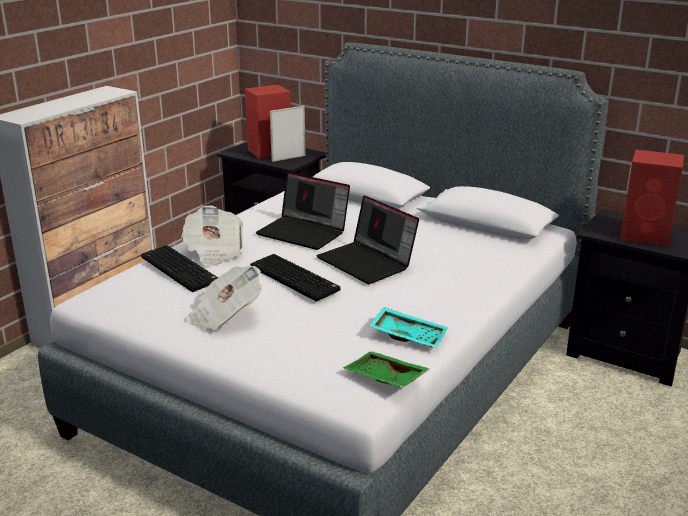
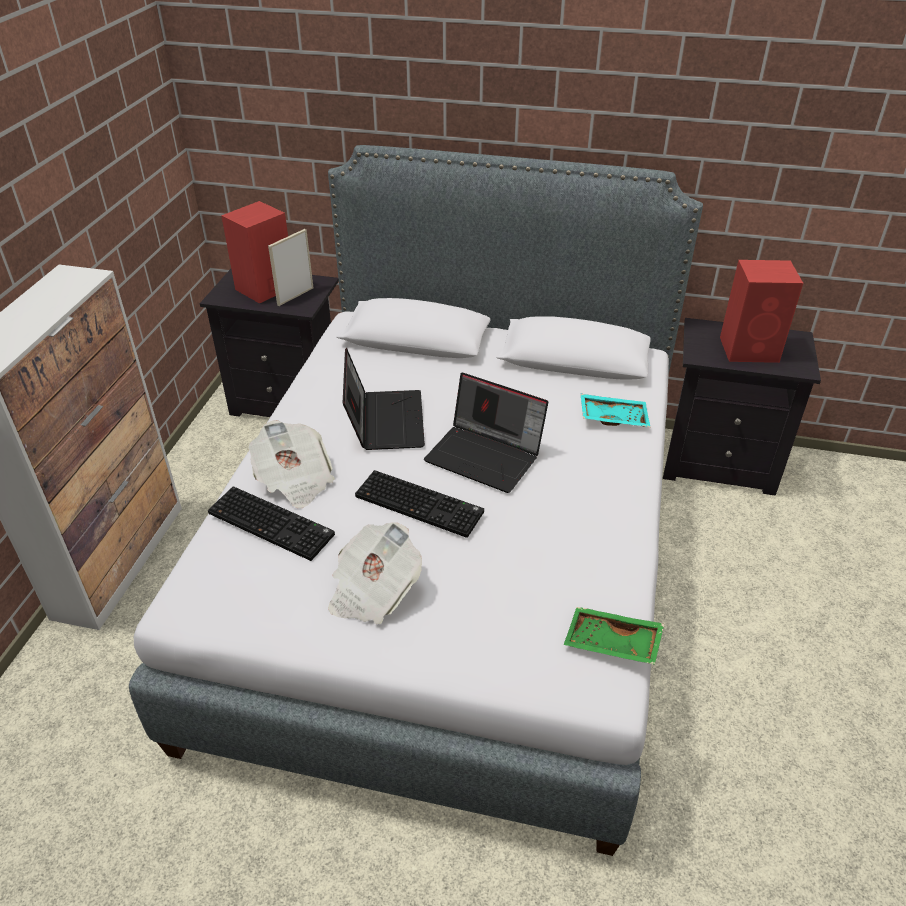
camera: 20 degrees left, 15 degrees up
laptop [256,172,350,250] -> laptop turned 105 degrees counterclockwise [343,348,425,450]
turquoise tray [369,307,448,348] -> turquoise tray moved to [581,394,650,427]

